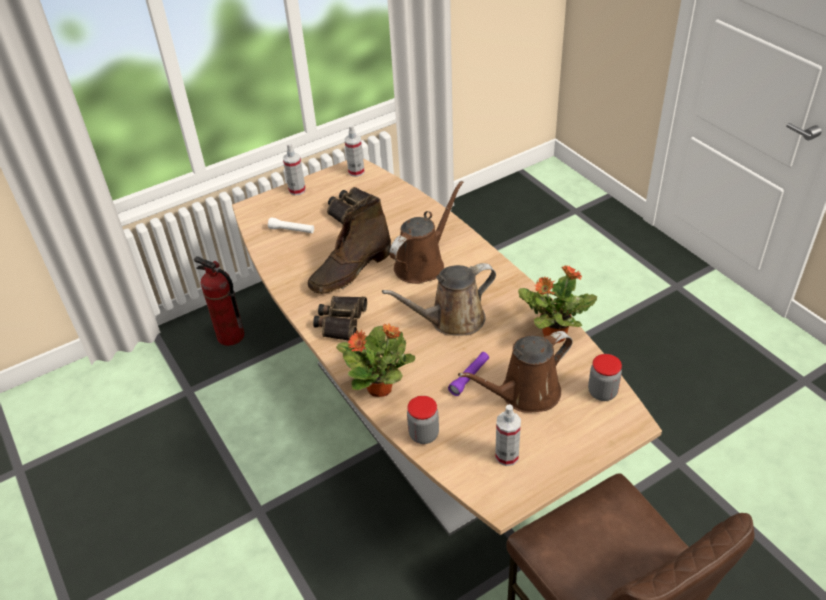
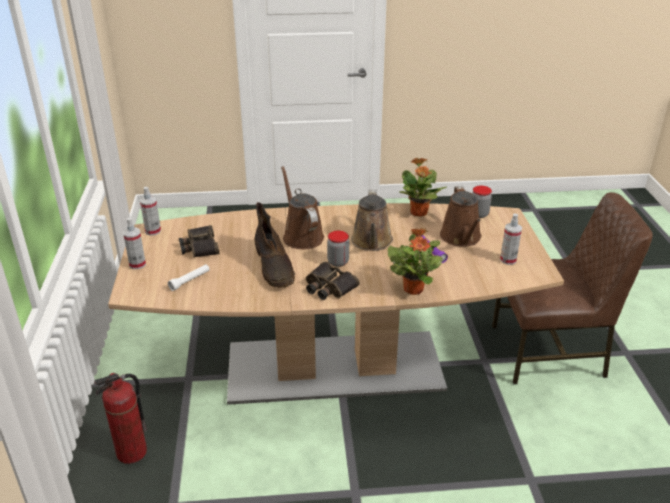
camera: 65 degrees left, 10 degrees down
jar [407,396,439,444] -> jar moved to [327,231,349,267]

